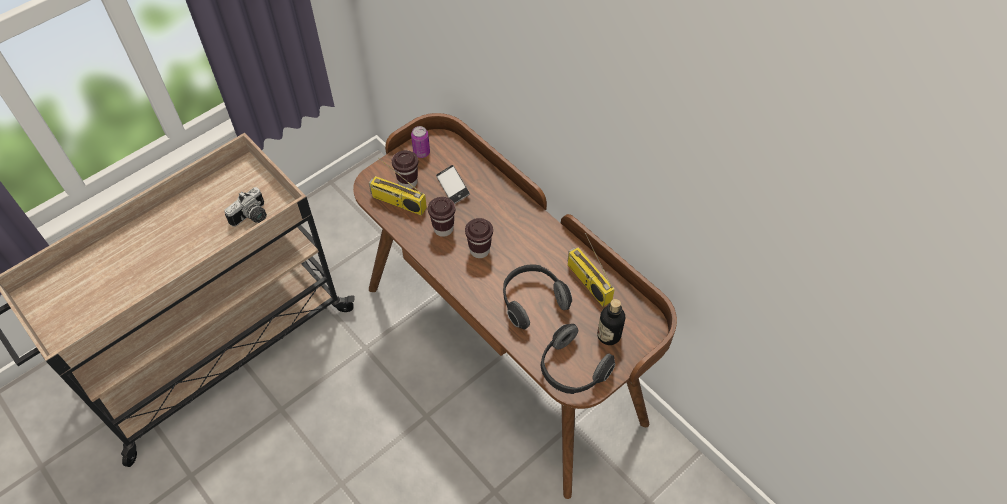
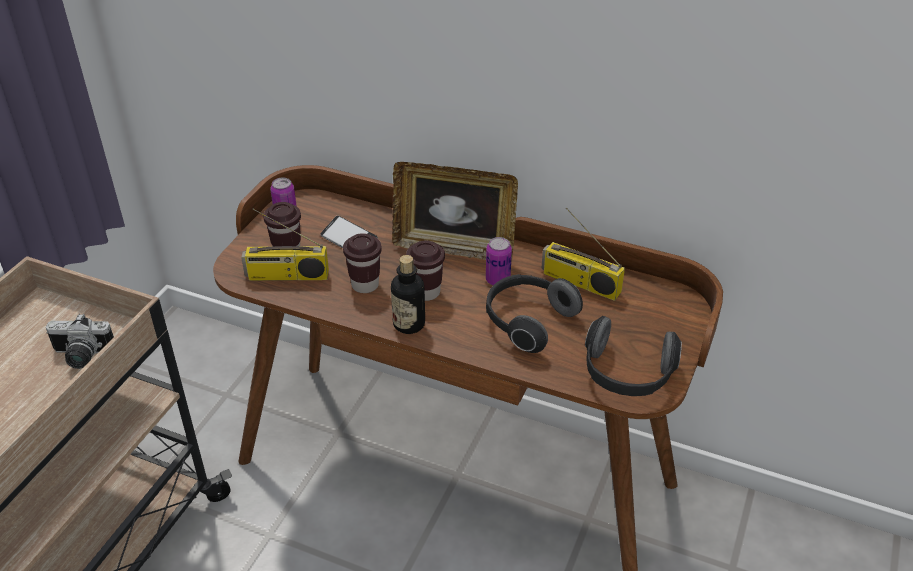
camera: 25 degrees left, 15 degrees down
camera [224,187,267,226] -> camera turned 75 degrees clockwise [46,314,114,369]
bottle [597,299,625,345] -> bottle moved to [391,255,425,334]
none -> picture frame [392,162,518,263]
none -> can [486,237,512,285]

